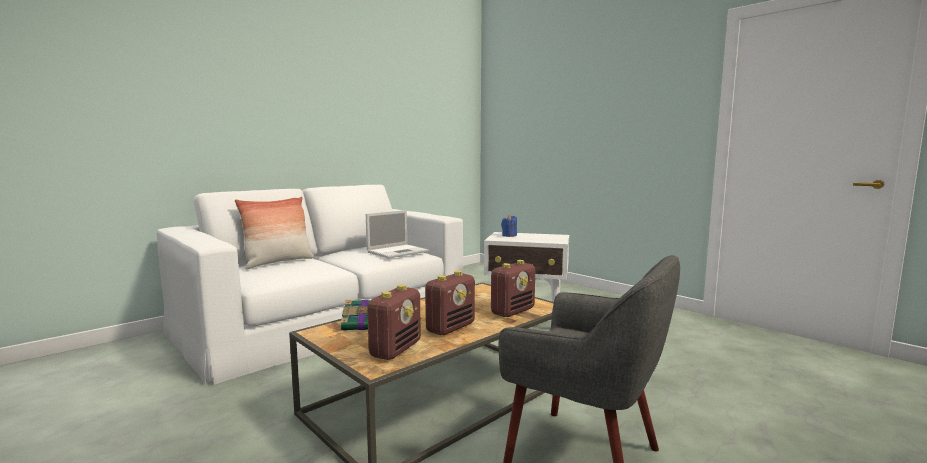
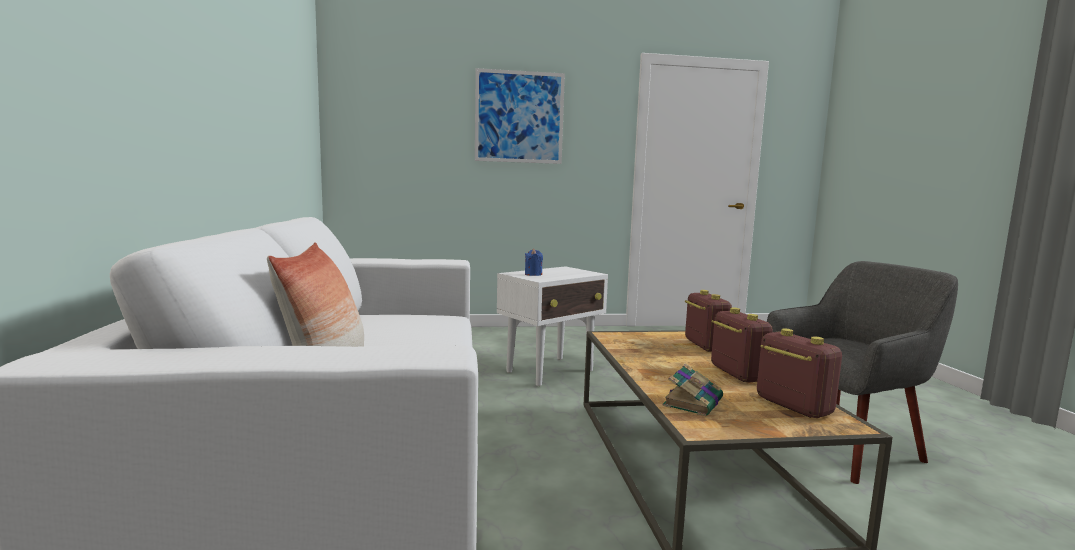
camera: 55 degrees left, 0 degrees up
laptop [366,210,429,258] -> none
none -> picture [475,68,565,164]

